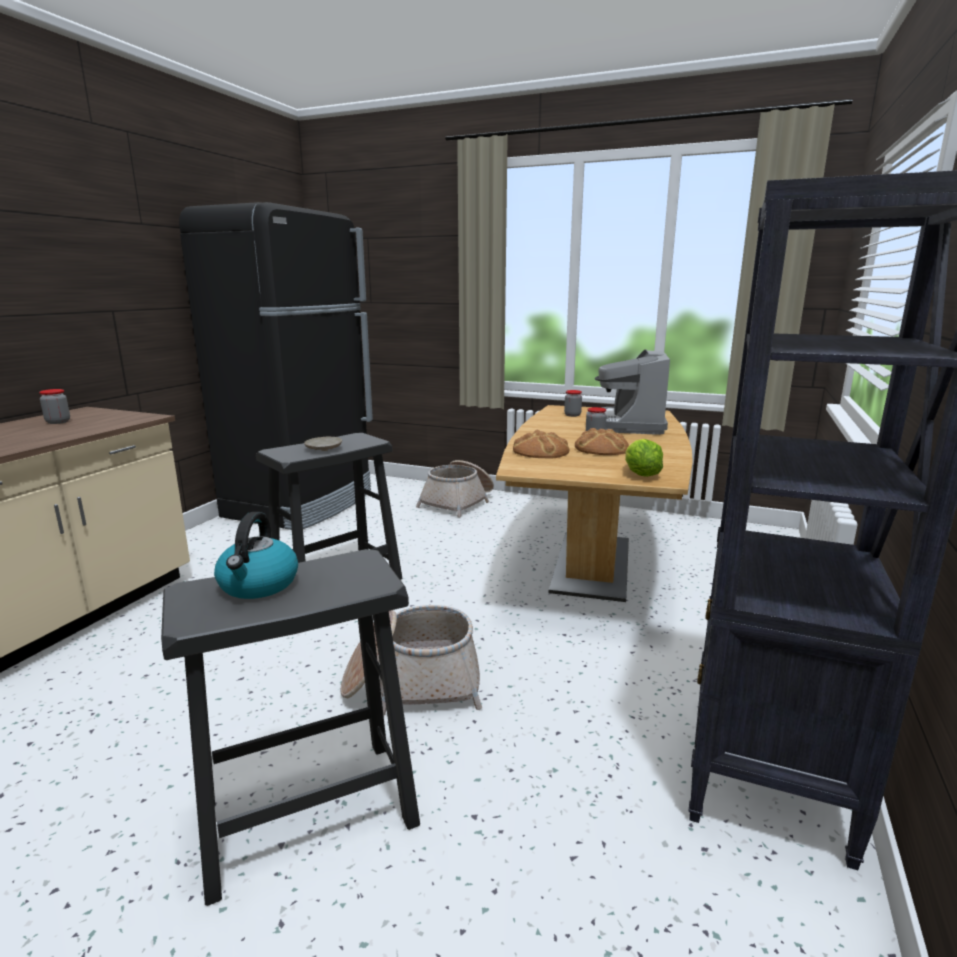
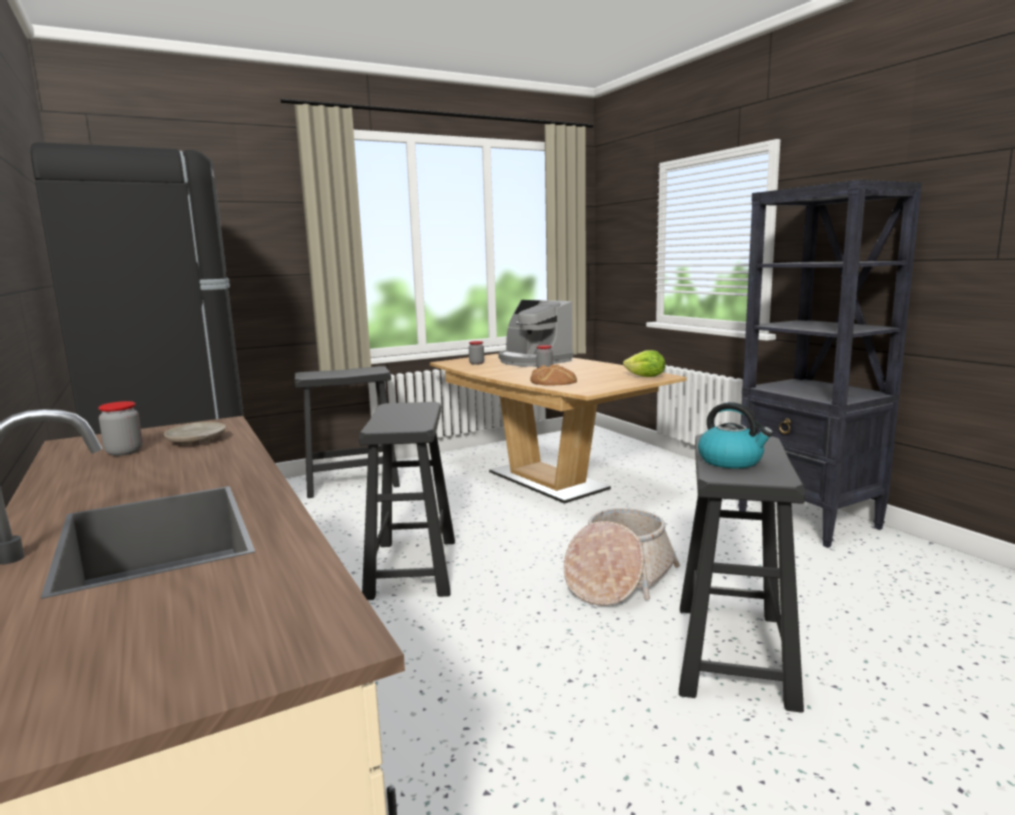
camera: 50 degrees left, 5 degrees down
beige plate [304,437,342,451] -> beige plate moved to [164,422,226,445]
basket [416,460,494,518] -> black stool [295,366,400,498]
bread [575,428,629,455] -> none

